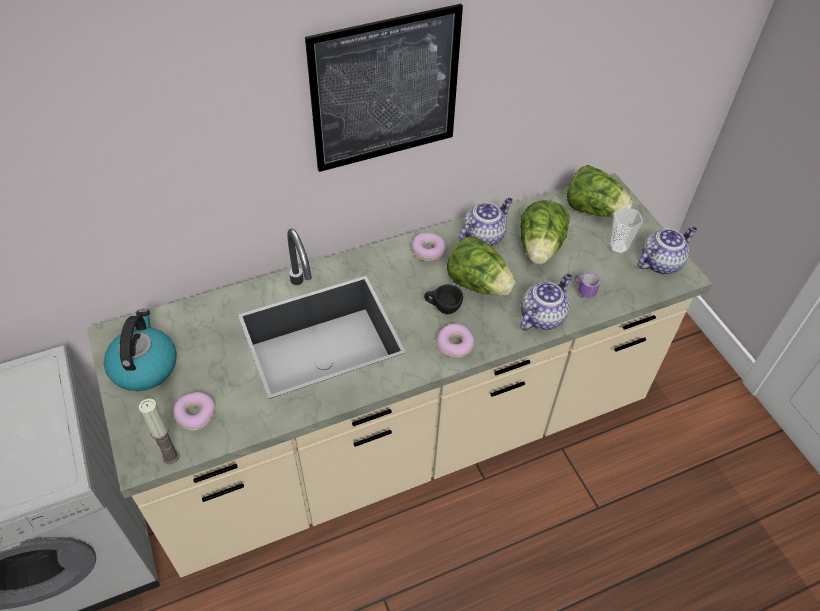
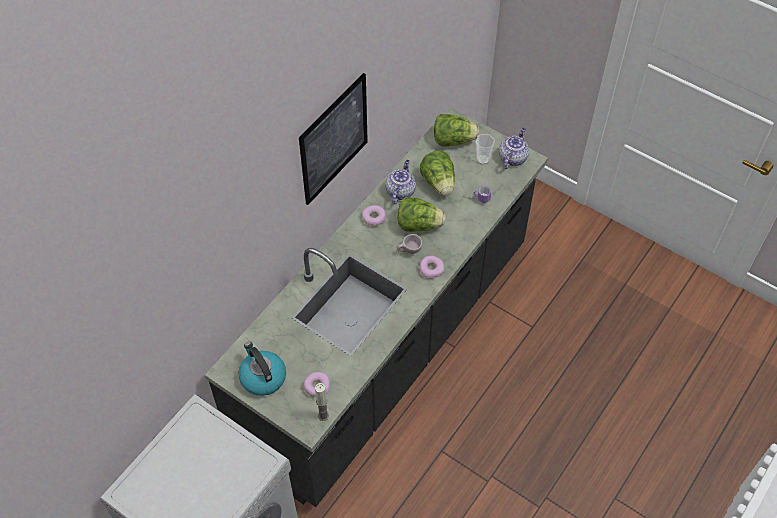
camera: 30 degrees left, 5 degrees up
beige counter [87,173,712,577] -> black counter [205,107,548,507]
black cup [424,285,463,314] -> beige cup [397,234,423,254]
teapot [520,274,572,331] -> none

